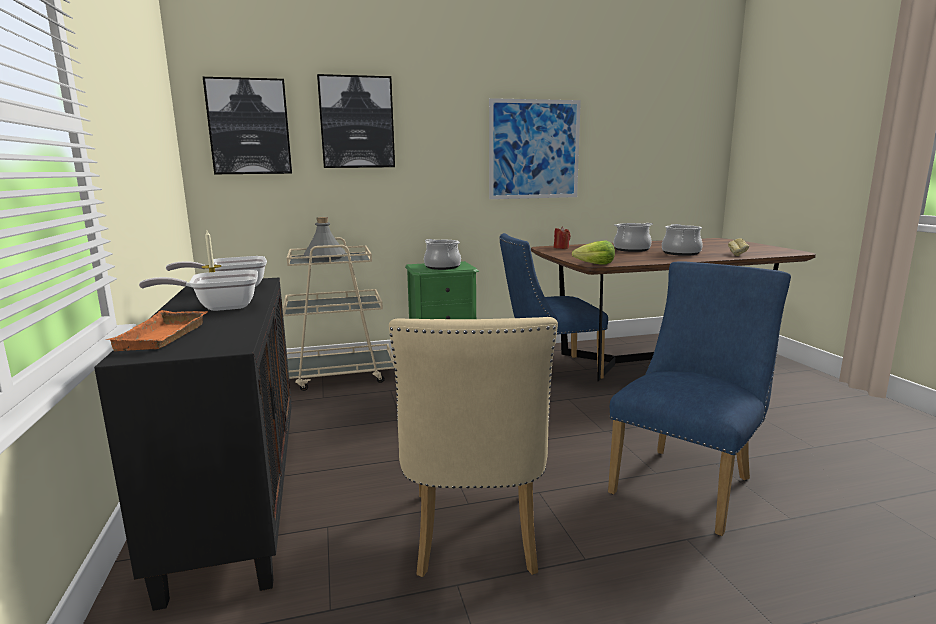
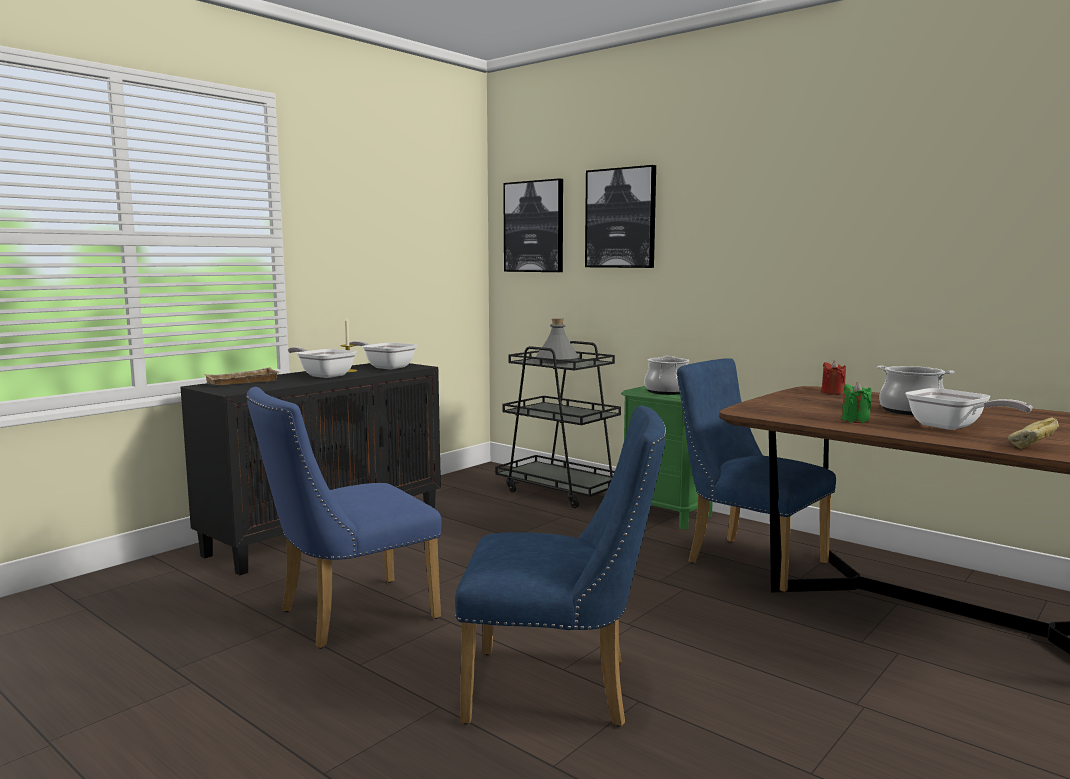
camera: 55 degrees right, 5 degrees down
orange tray [106,310,208,351] -> beige tray [204,367,279,385]
beige cart [282,237,394,391] -> black cart [495,341,621,508]
beige chair [389,317,558,577] -> blue chair [246,387,442,649]
picture [489,98,581,199] -> none
lettuce [572,241,615,264] -> none
cooking pot [662,224,703,256] -> frying pan [905,388,1033,430]
none -> green candle [841,382,872,423]

